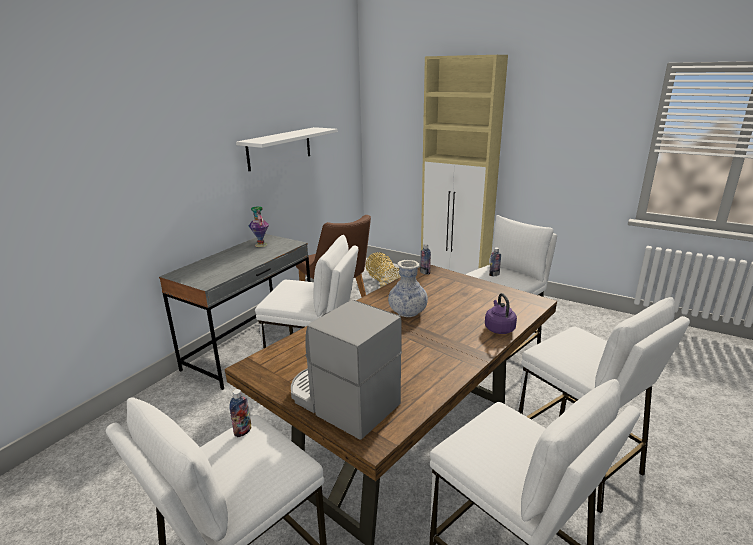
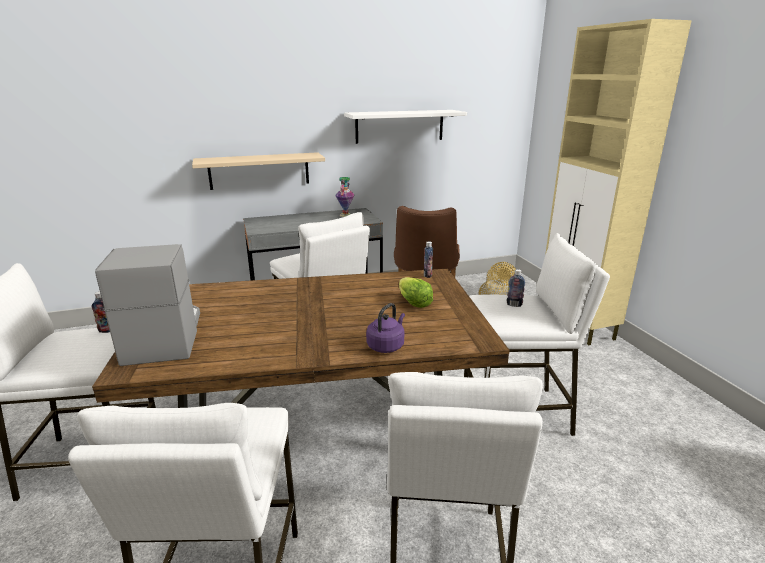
camera: 40 degrees right, 0 degrees up
vase [388,260,428,317] -> none
none -> beige shelf [192,152,325,190]
none -> lettuce [399,277,433,308]

